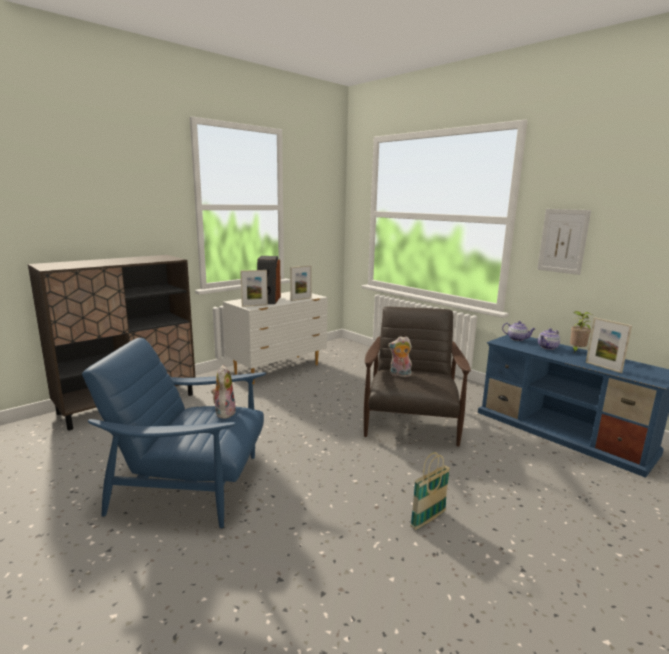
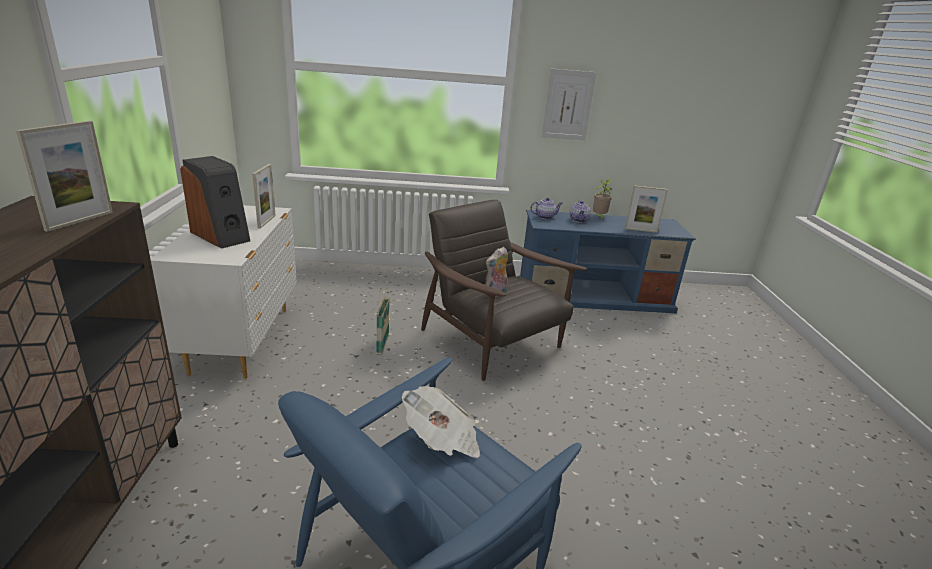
camera: 50 degrees left, 10 degrees up
plush toy [211,365,236,419] -> newspaper [402,386,480,458]
picture frame [240,270,268,307] -> picture frame moved to [16,121,113,232]
basket [410,452,450,530] -> basket moved to [376,287,389,355]

